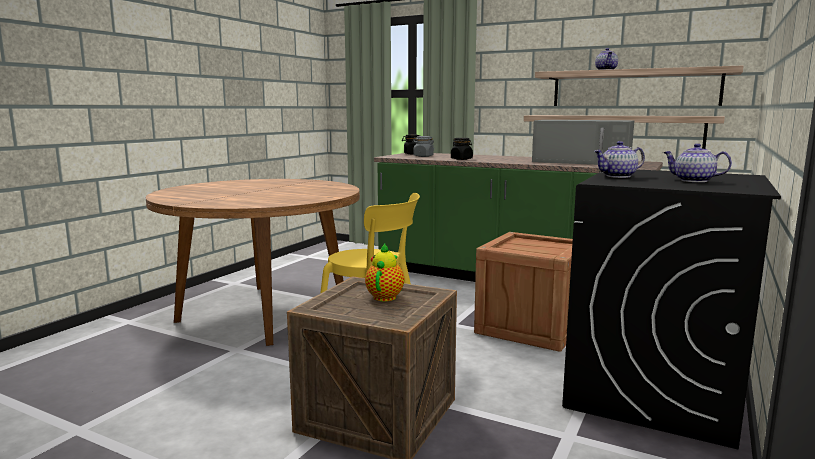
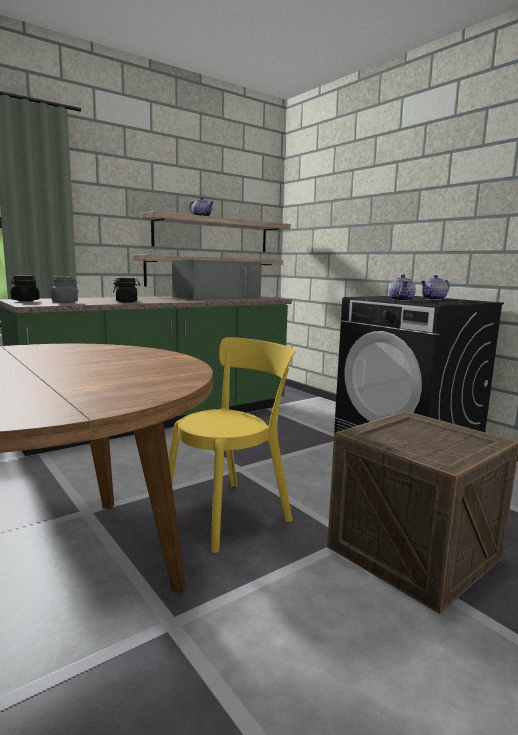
camera: 65 degrees left, 0 degrees up
teapot [365,244,404,301] -> none
crate [474,232,573,352] -> none

